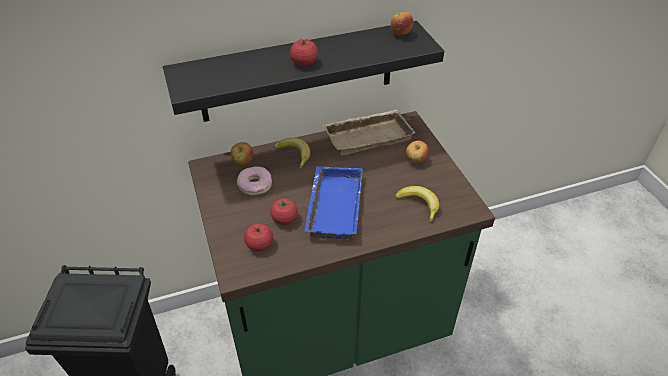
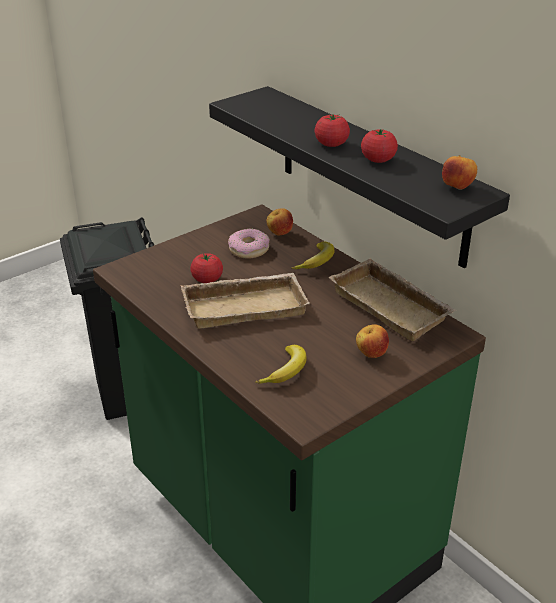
camera: 70 degrees right, 10 degrees down
tomato [244,223,273,251] -> tomato moved to [361,129,398,163]
blue tray [304,166,363,239] -> beige tray [180,273,310,329]

